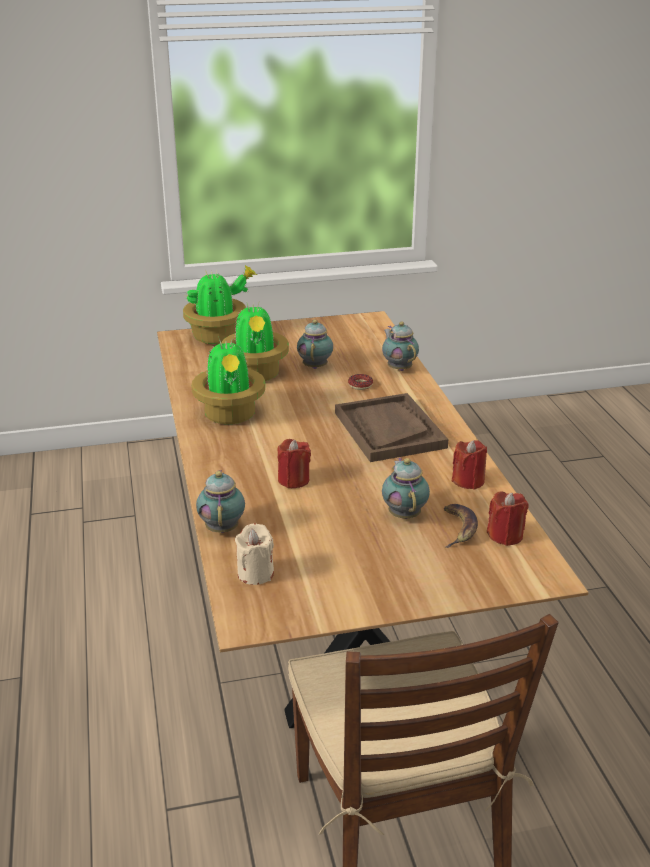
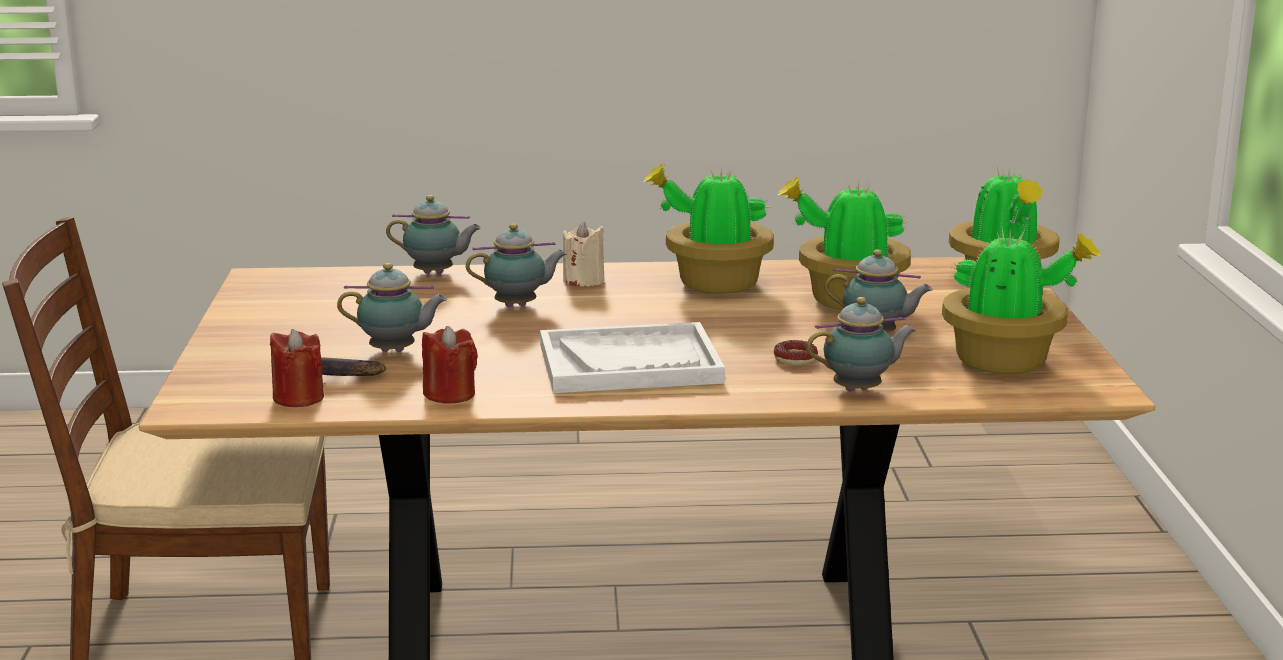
camera: 100 degrees right, 10 degrees down
beige candle [235,523,274,585] -> beige candle moved to [563,221,604,286]
red candle [277,439,311,488] -> teapot [466,223,567,307]
brown tray [335,393,448,462] -> white tray [540,322,725,393]
none -> potted plant [942,227,1101,374]

